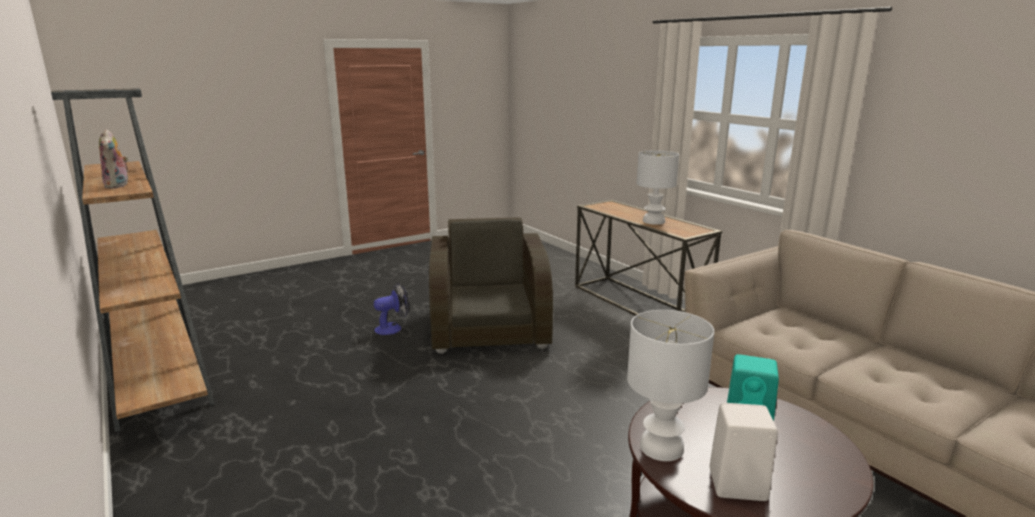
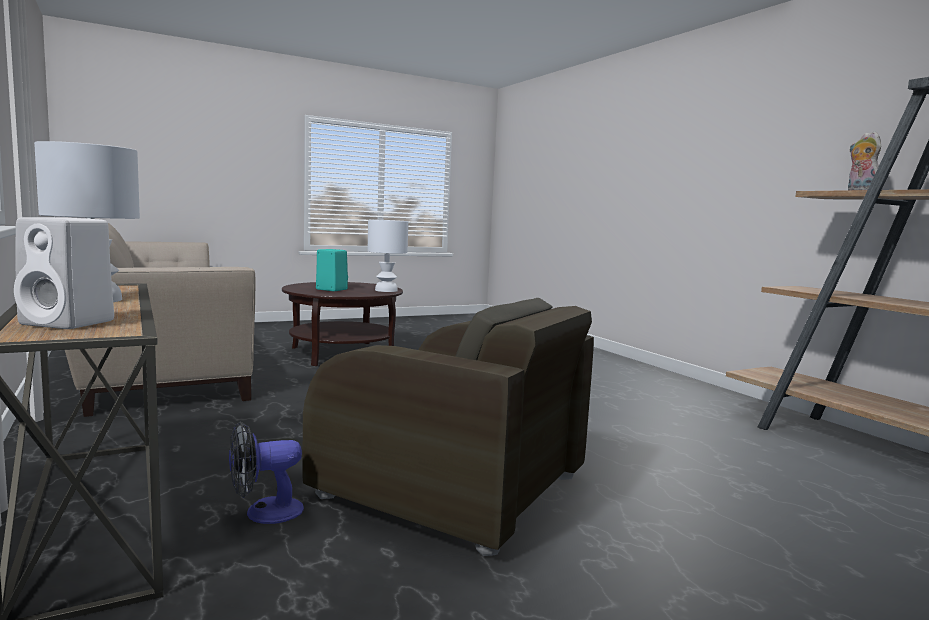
camera: 175 degrees left, 10 degrees down
fan [374,283,409,335] -> fan moved to [229,421,304,524]
brown armchair [429,217,553,354] -> brown armchair turned 60 degrees counterclockwise [302,298,594,556]
white speaker [710,403,778,501] -> white speaker moved to [14,217,114,329]

